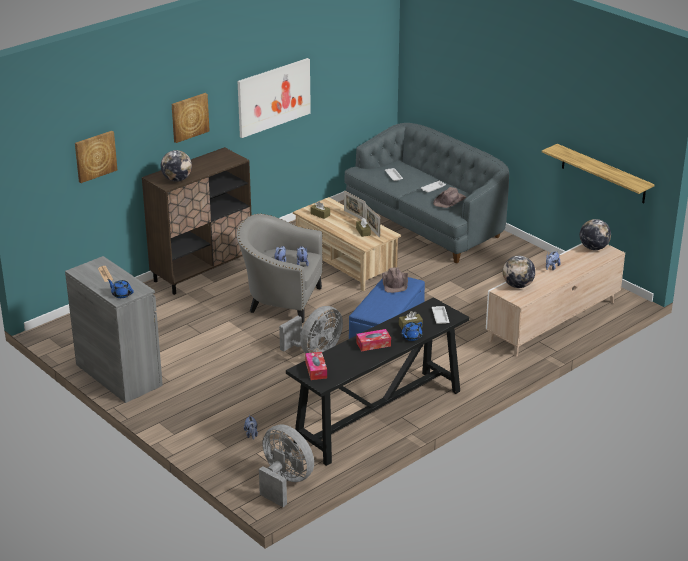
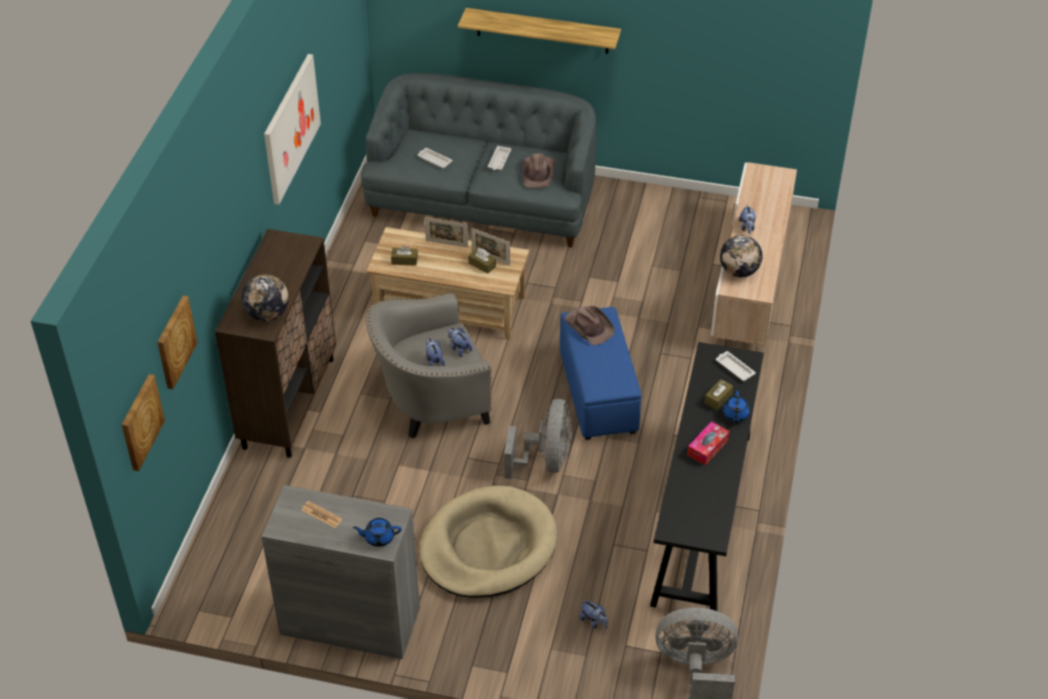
camera: 35 degrees left, 15 degrees up
picture [172,93,210,143] -> picture moved to [122,374,165,471]
tissue box [305,352,327,380] -> none
shelf [542,144,655,204] -> shelf moved to [458,8,621,54]
globe [580,219,611,250] -> none
none -> beige dog bed [419,485,557,598]

